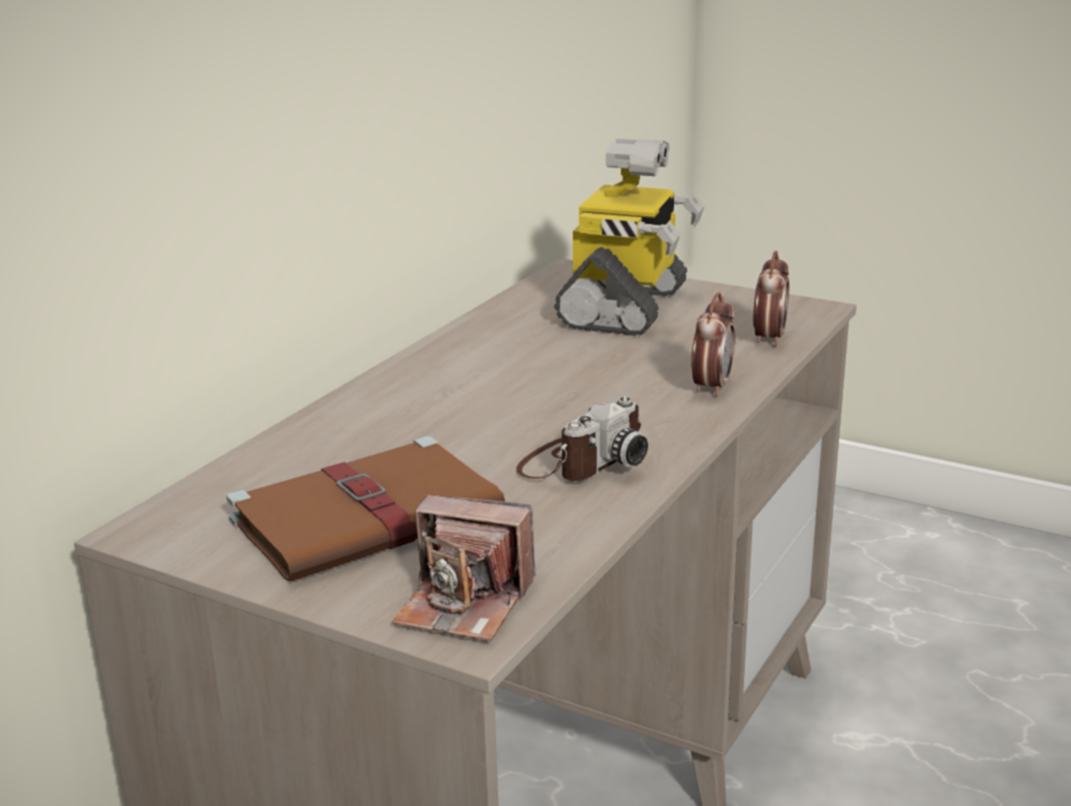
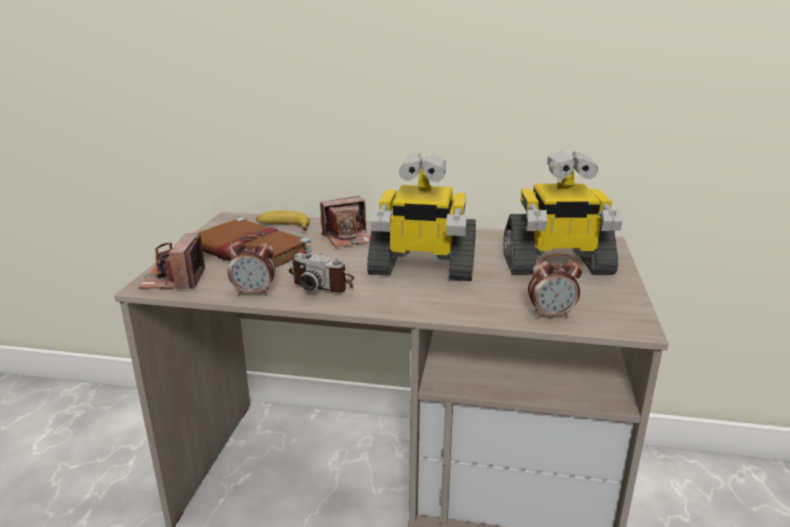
camera: 70 degrees right, 0 degrees up
alarm clock [691,292,735,397] -> alarm clock moved to [228,234,276,296]
none -> banana [256,210,310,231]
none -> camera [320,196,371,248]
none -> toy robot [367,153,476,281]

